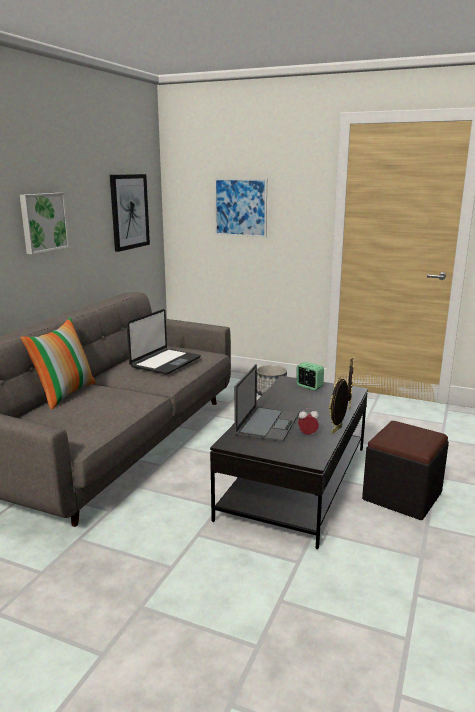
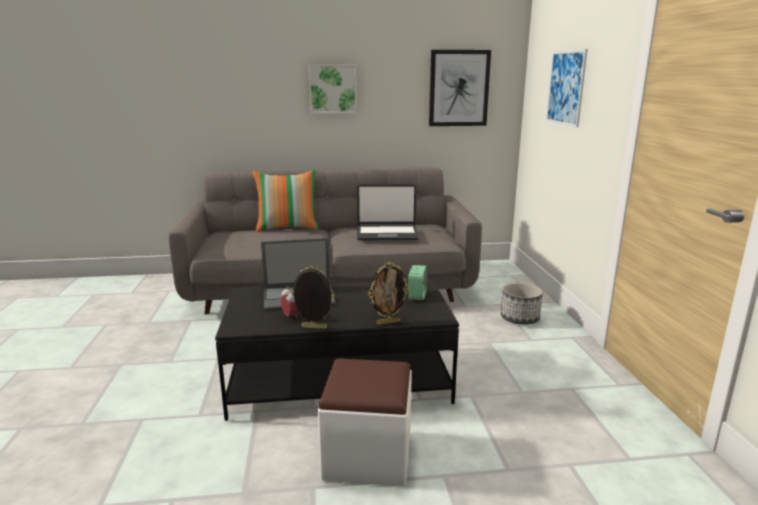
camera: 60 degrees right, 0 degrees up
black ottoman [362,421,449,520] -> white ottoman [317,358,412,487]

